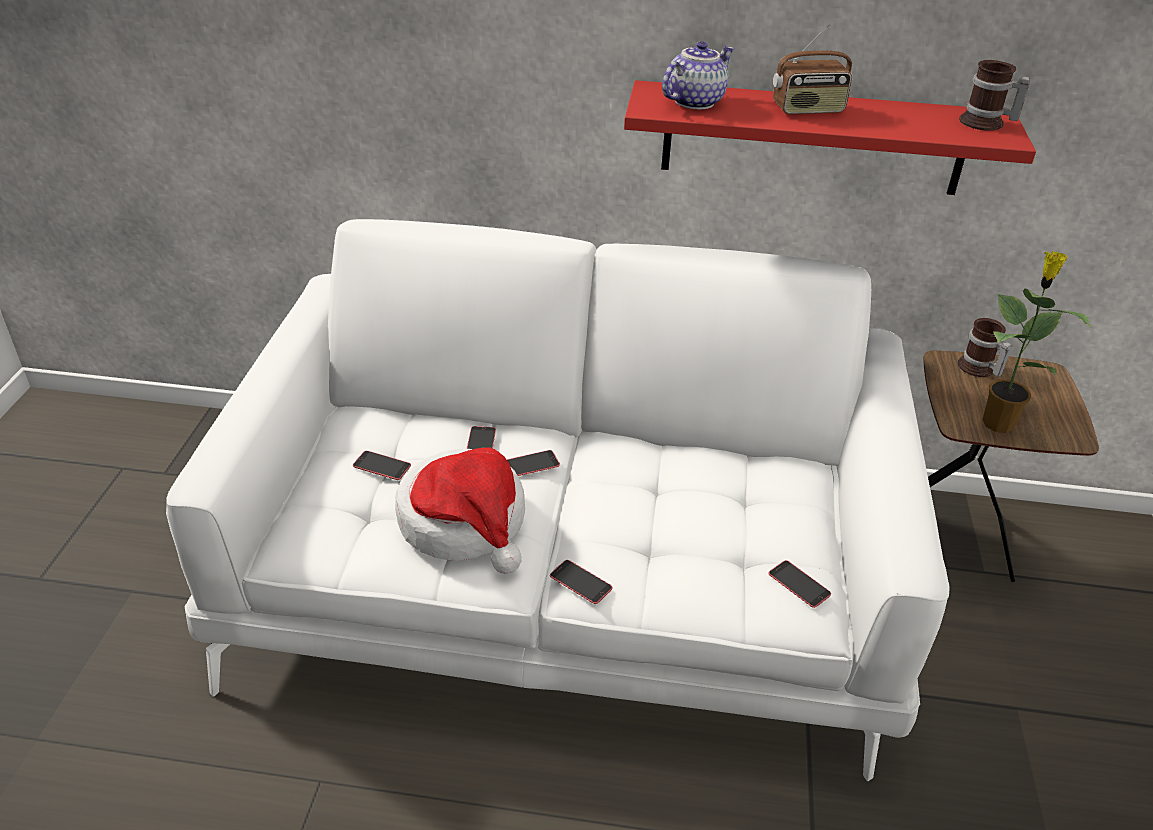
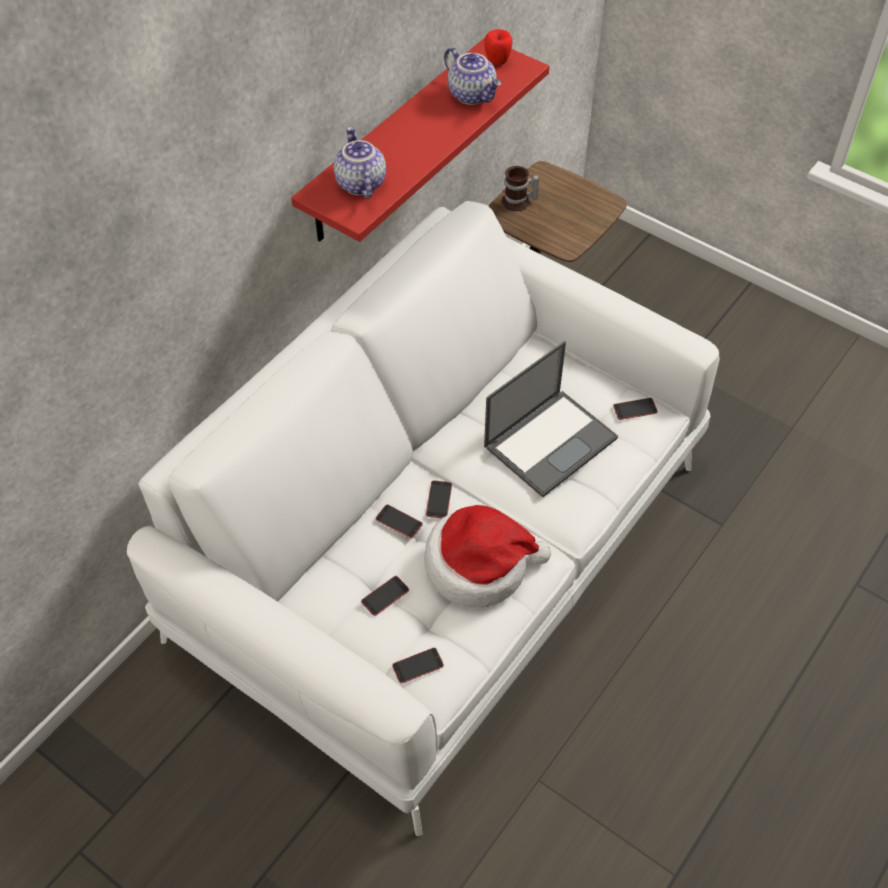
camera: 60 degrees left, 15 degrees up
phone [550,560,612,604] -> phone moved to [392,648,444,684]
radio [773,24,853,114] -> none
mug [959,60,1030,131] -> apple [484,29,512,65]
potted plant [982,250,1091,433] -> none
none -> teapot [444,47,501,105]
none -> laptop [484,341,618,497]

